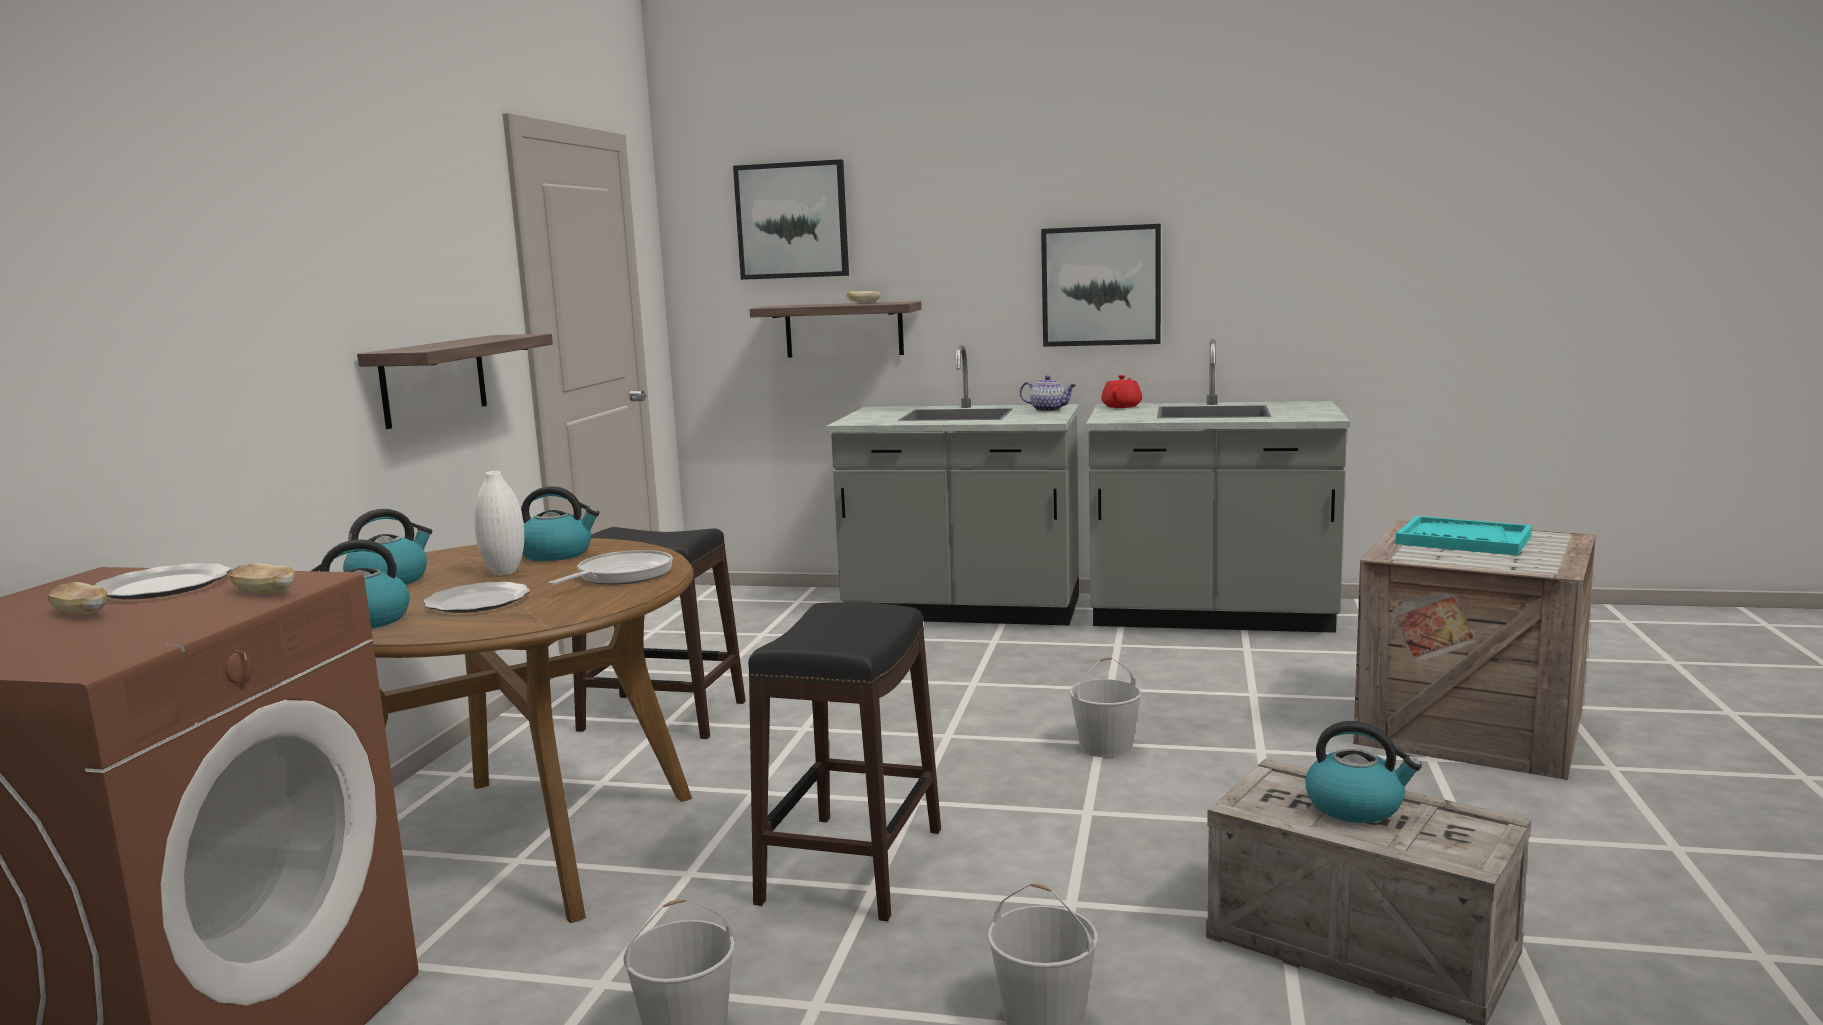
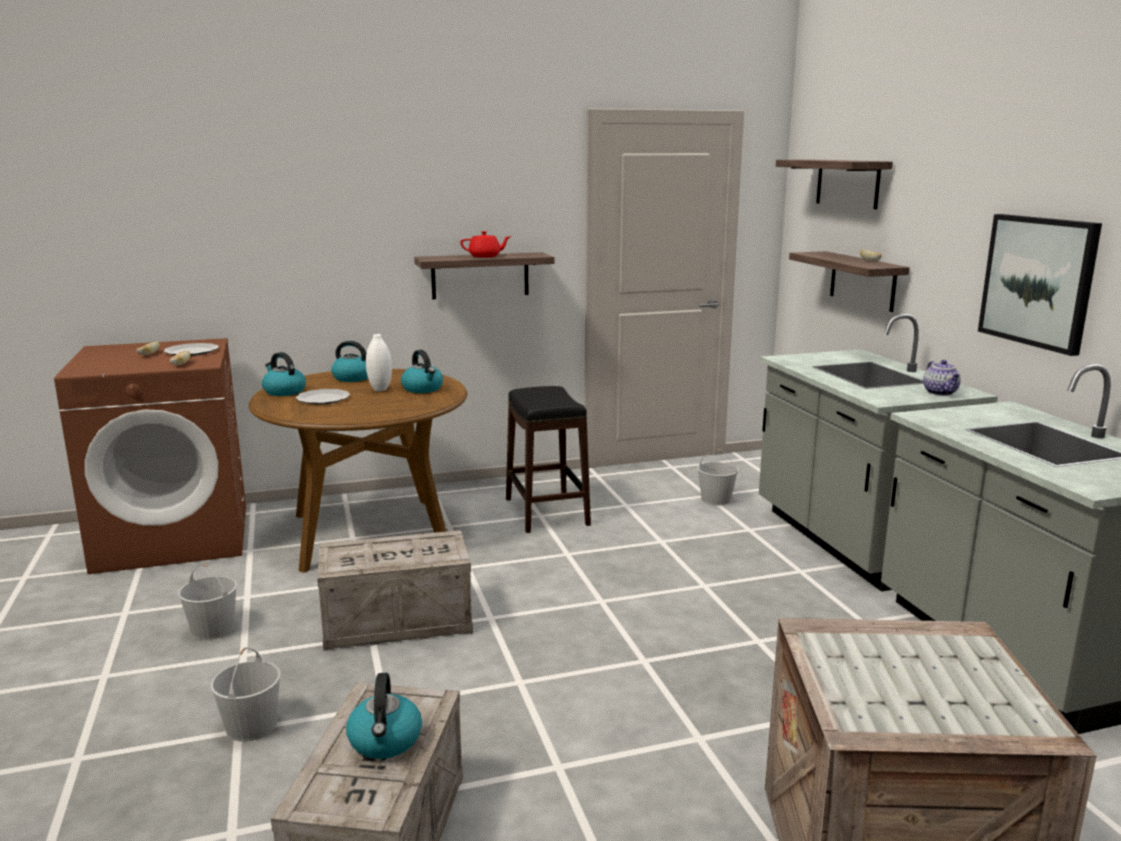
camera: 60 degrees right, 5 degrees up
frying pan [549,550,673,585] -> none
picture [733,159,849,280] -> shelf [776,160,893,209]
black stool [748,602,941,921] -> crate [317,530,473,651]
white bucket [1069,657,1142,758] -> white bucket moved to [698,450,738,505]
red teapot [1101,375,1142,408] -> red teapot moved to [460,231,512,258]
turquoise tray [1396,516,1532,556] -> none

